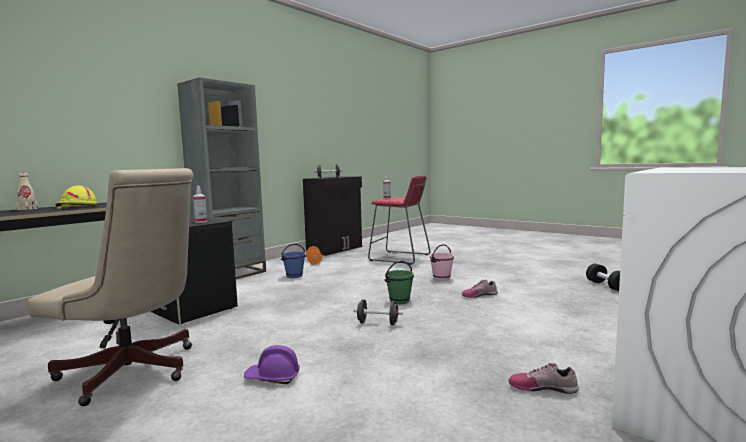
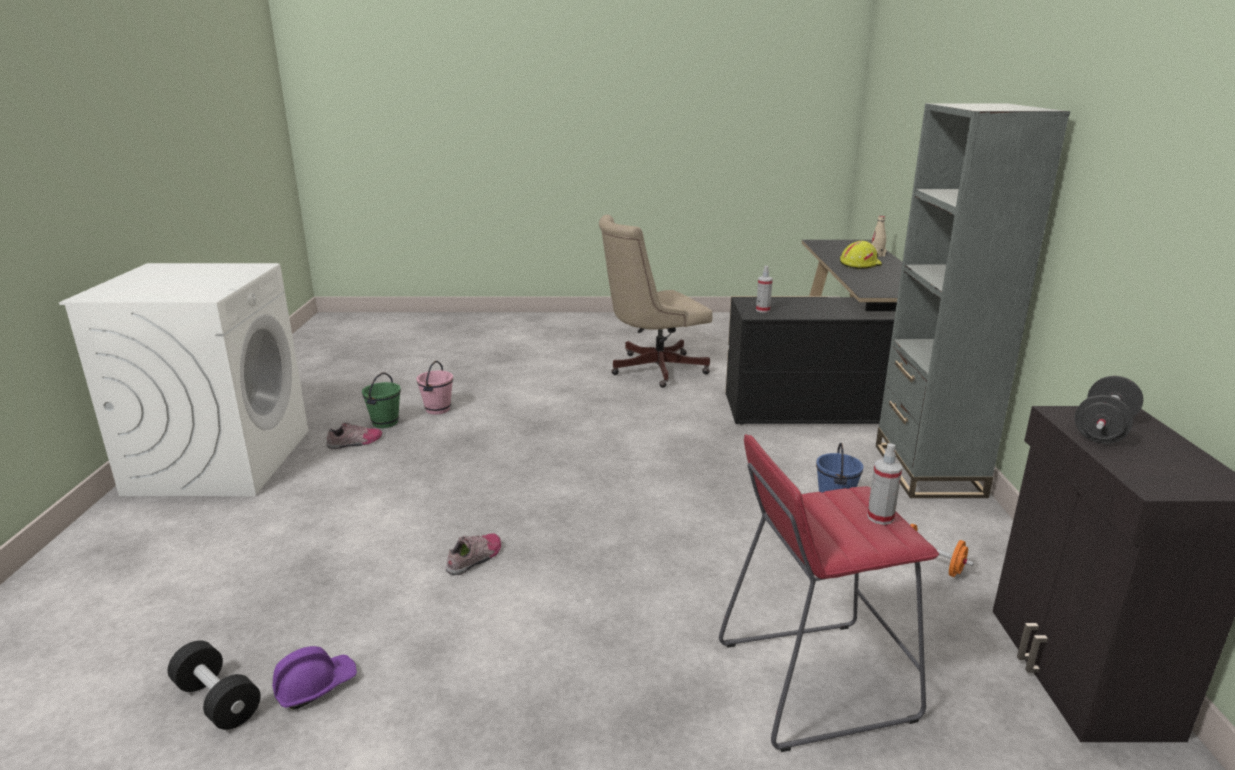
camera: 140 degrees right, 15 degrees up
purple hard hat [244,345,300,384] -> purple hard hat moved to [272,646,357,710]
black dumbbell [353,299,403,325] -> none
green bucket [385,261,414,304] -> green bucket moved to [362,372,401,428]
pink bucket [430,244,454,281] -> pink bucket moved to [417,361,453,415]

